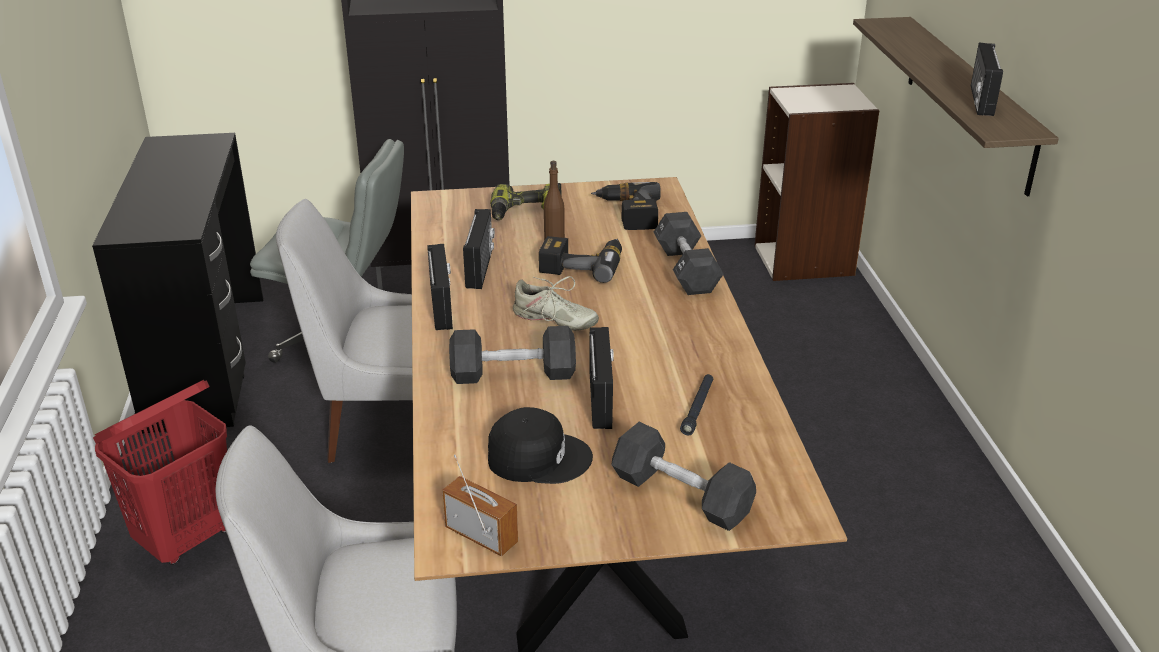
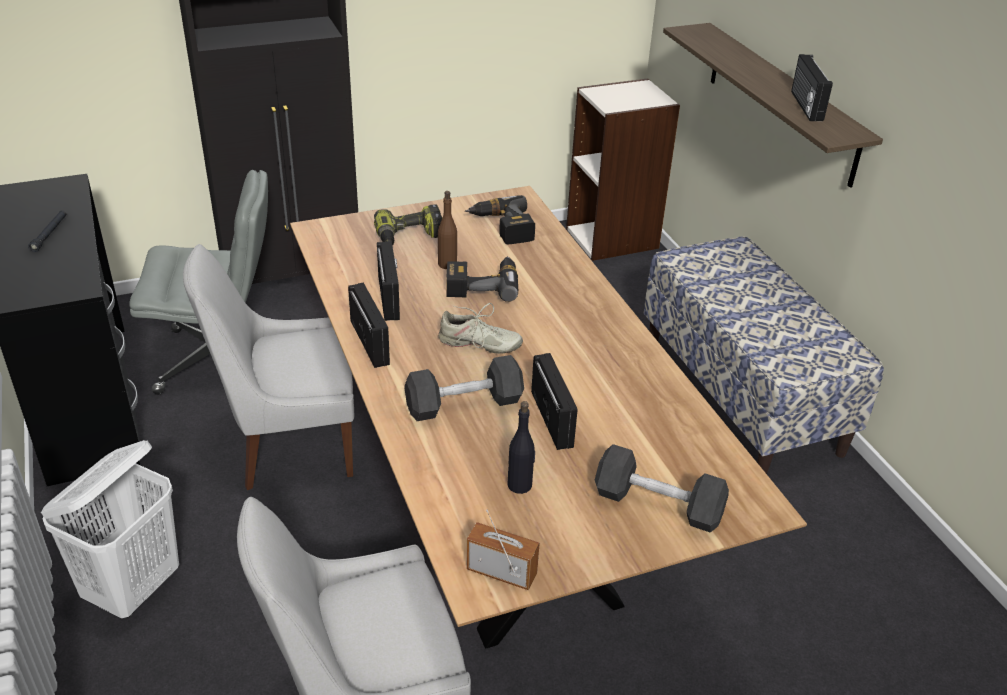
camera: 15 degrees left, 5 degrees up
red laundry basket [93,380,227,565] -> white laundry basket [41,440,179,618]
black cap [488,407,593,484] -> black bottle [508,401,535,494]
black dumbbell [654,212,724,295] -> none
black flashlight [680,374,713,435] -> black flashlight moved to [28,210,66,252]
none -> bench [643,236,884,474]

